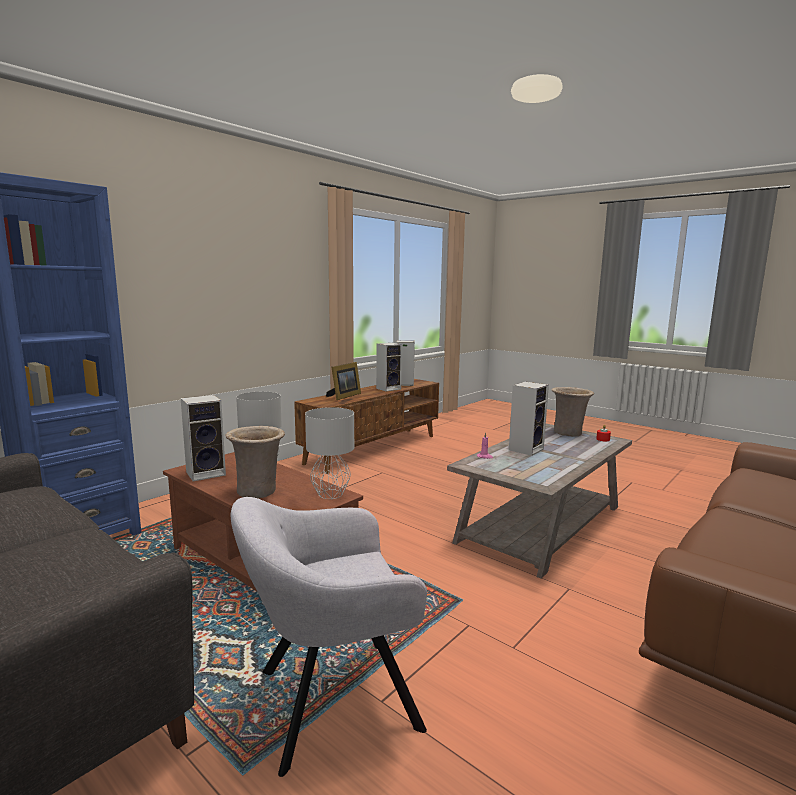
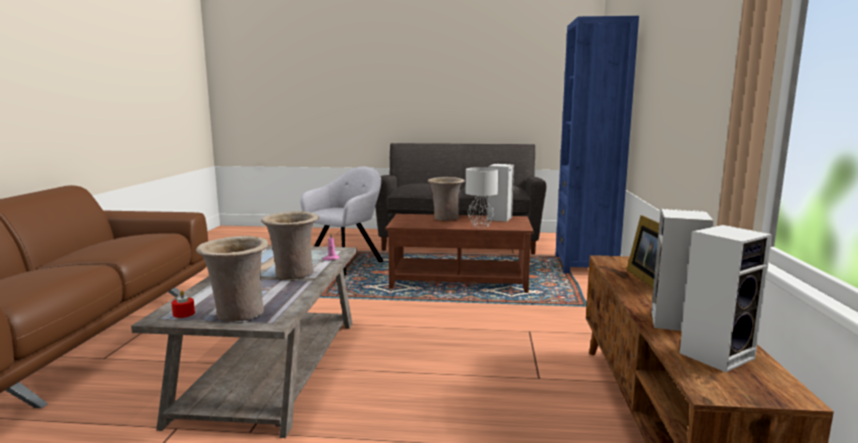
camera: 145 degrees right, 0 degrees up
grey table lamp [305,407,354,499] -> none
speaker [509,381,549,456] -> beige vase [261,211,319,279]

